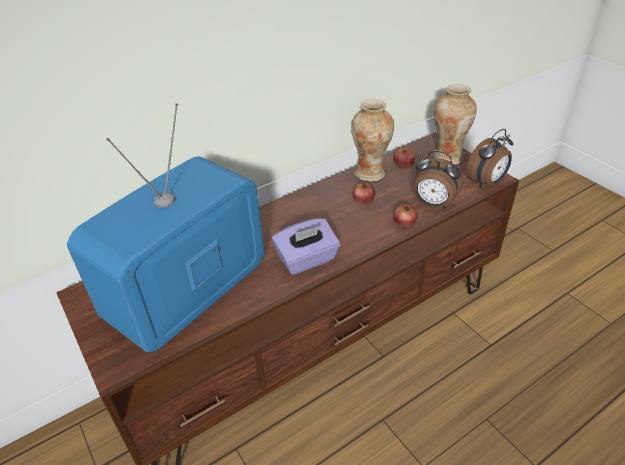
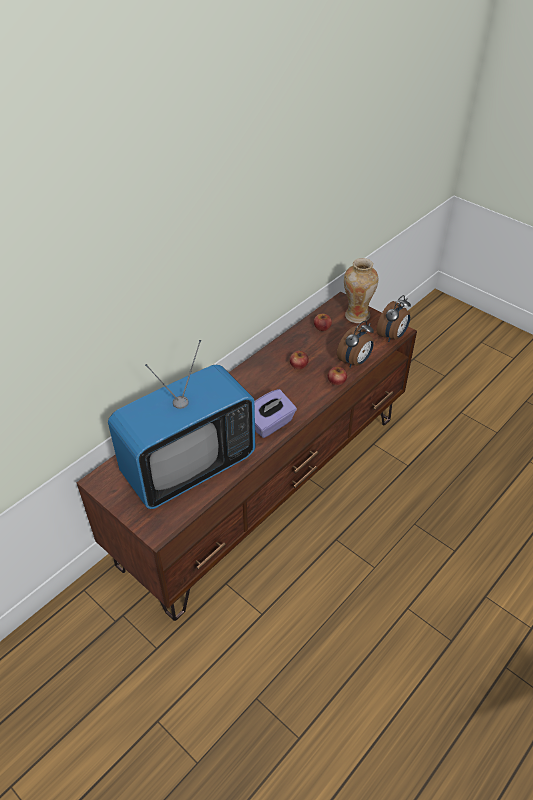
camera: 15 degrees left, 5 degrees up
television [67,104,264,352] -> television turned 150 degrees counterclockwise [108,340,255,509]
vase [351,99,394,182] -> none
alarm clock [414,150,463,209] -> alarm clock turned 60 degrees counterclockwise [337,321,374,368]

